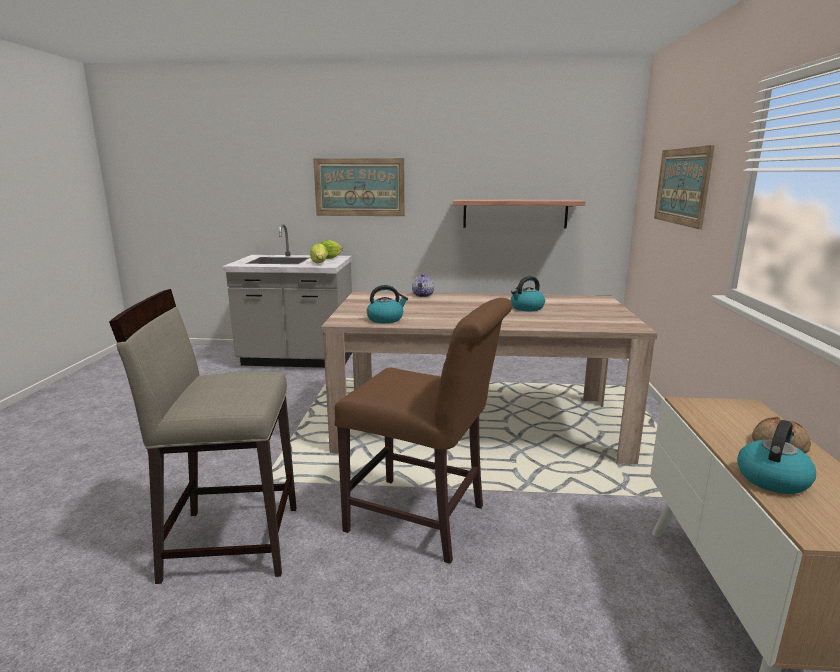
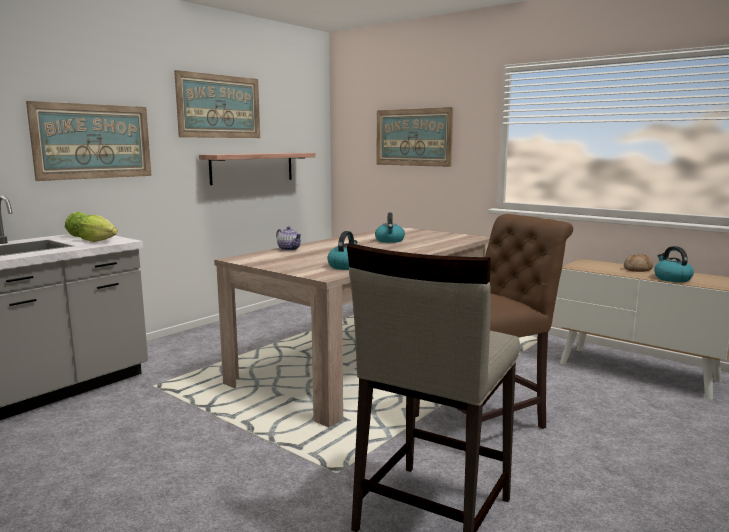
camera: 55 degrees left, 5 degrees down
none -> picture [174,70,260,138]

